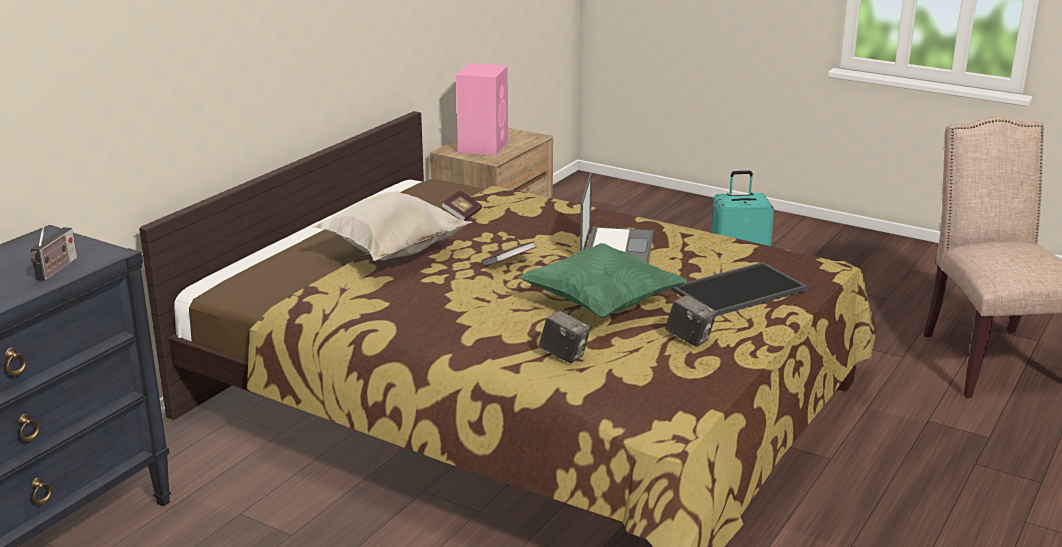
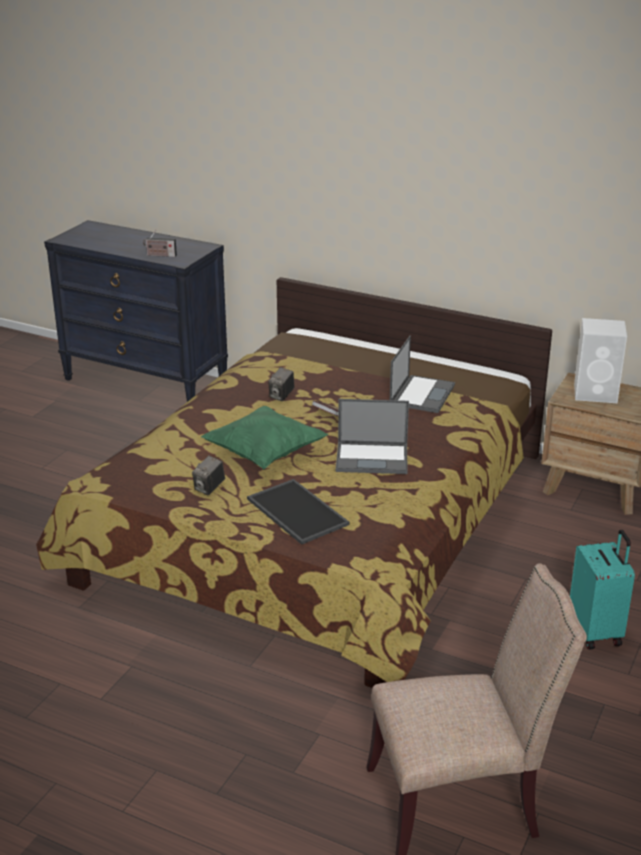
camera: 85 degrees right, 5 degrees up
white pillow [310,192,472,261] -> none
book [441,190,482,221] -> laptop [390,336,455,413]
pink speaker [456,63,508,156] -> white speaker [574,318,627,403]
camera [539,310,591,363] -> camera moved to [268,367,294,401]

